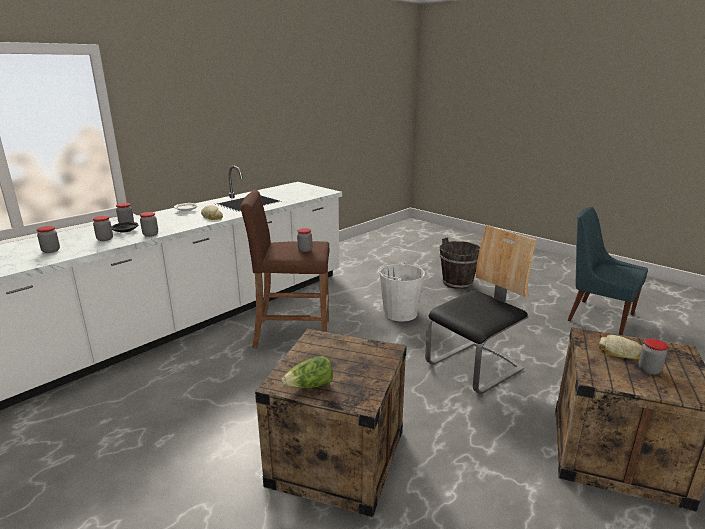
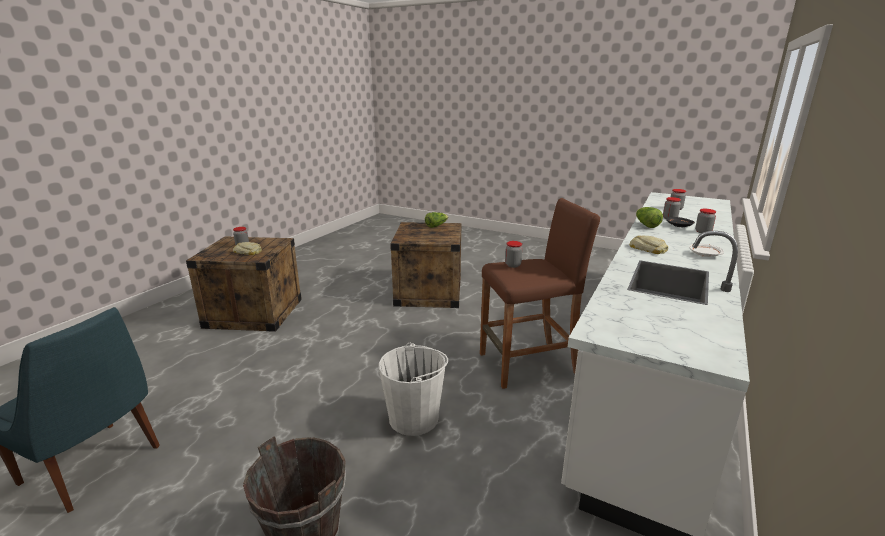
camera: 165 degrees right, 0 degrees up
jar [140,212,158,237] -> lettuce [636,207,663,228]
chair [425,225,536,394] -> none

